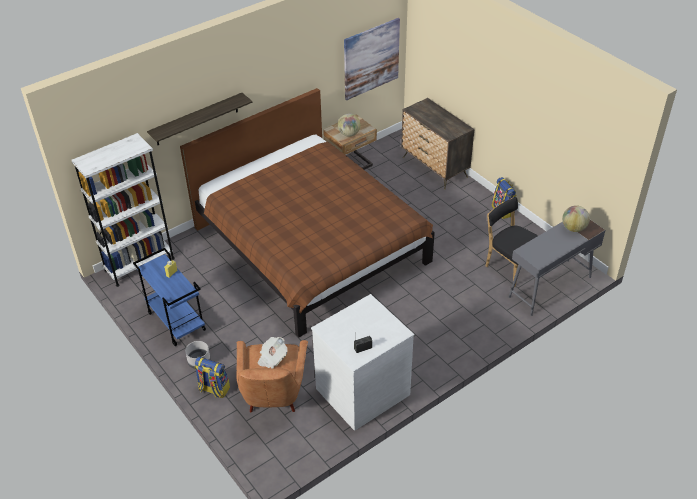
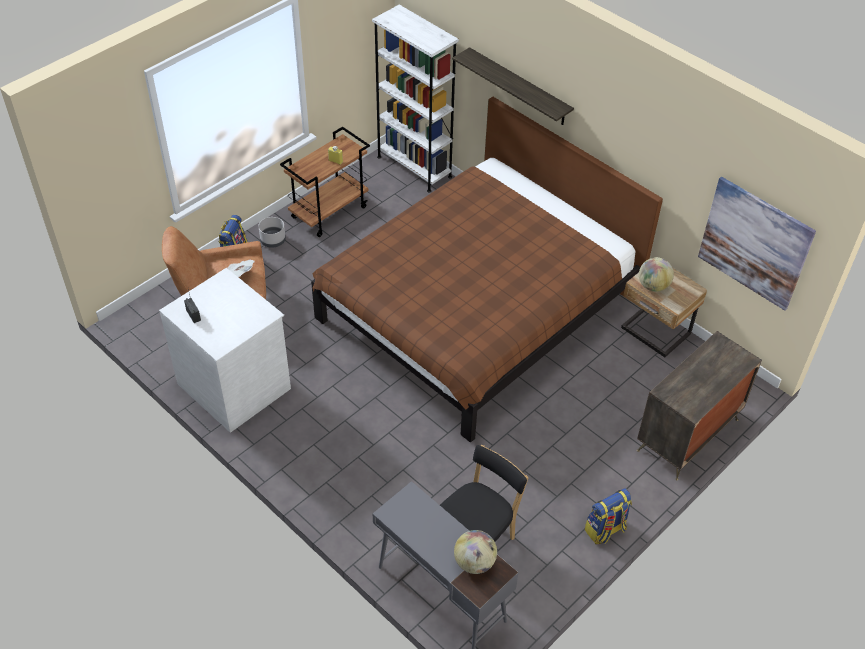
camera: 80 degrees right, 5 degrees up
blue cart [133,248,206,346] -> brown cart [280,127,370,237]

